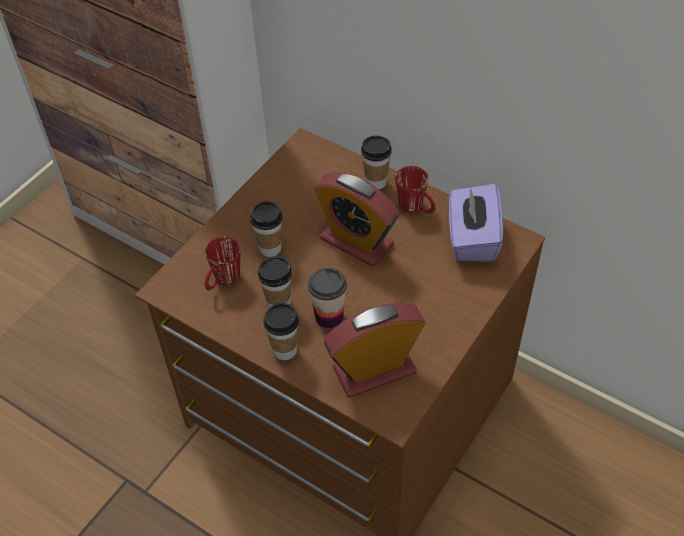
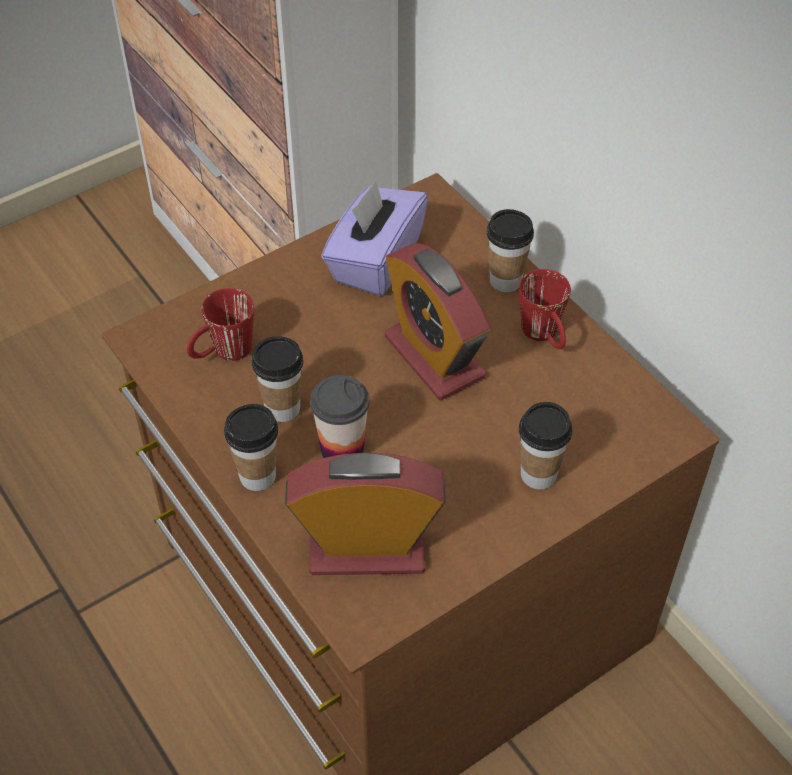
camera: 20 degrees right, 0 degrees up
cup [250,201,283,257] -> cup moved to [519,402,572,489]
purple tissue box [449,184,503,262] -> purple tissue box moved to [321,180,428,296]

